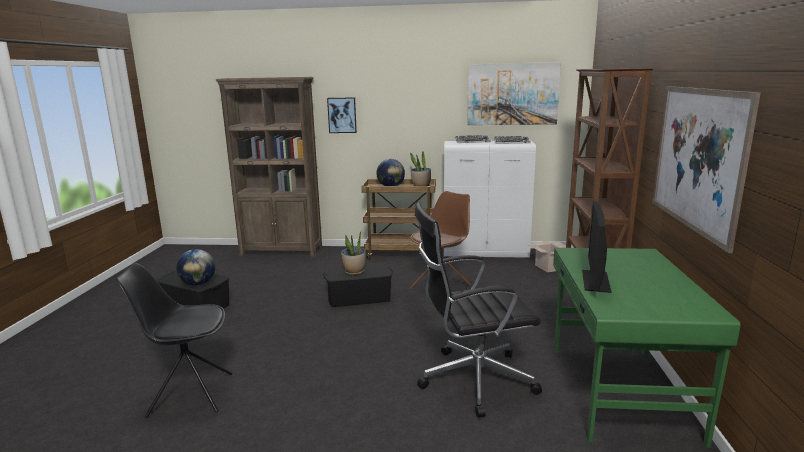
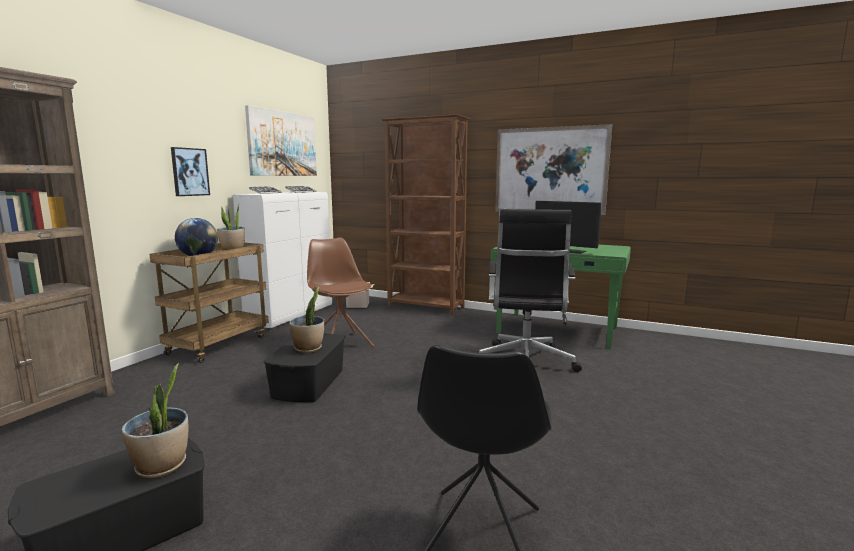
camera: 70 degrees left, 5 degrees down
globe [176,249,215,286] -> potted plant [122,363,189,478]
picture [327,97,357,133] -> picture moved to [171,147,210,196]

